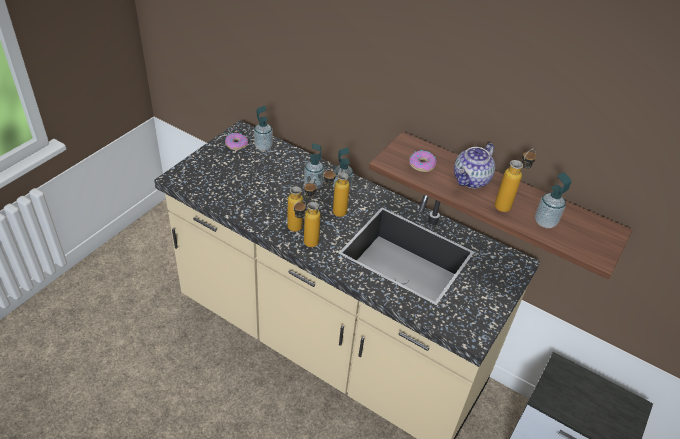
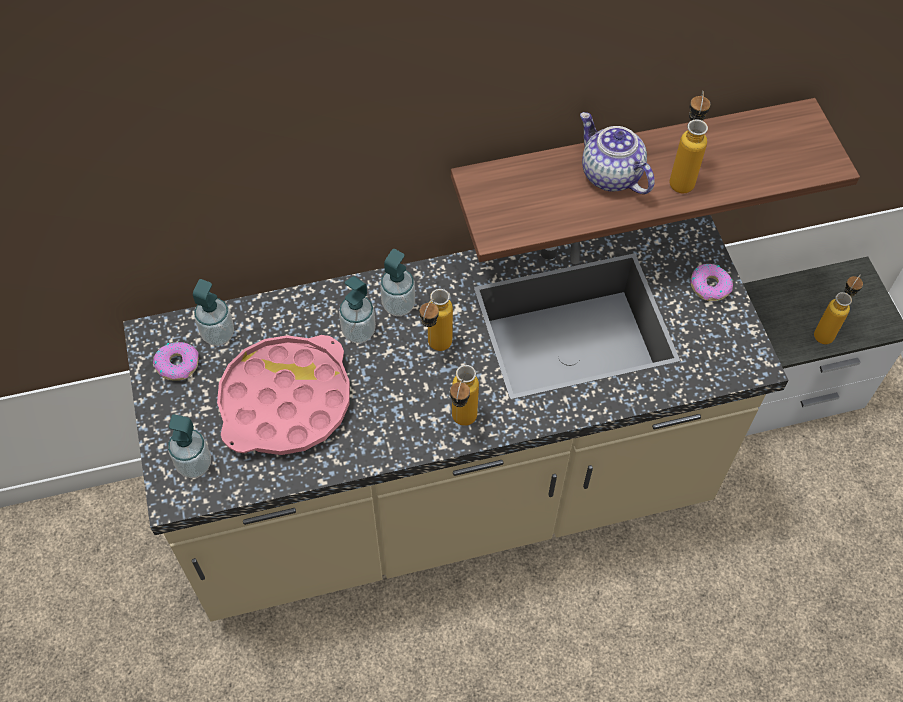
camera: 45 degrees left, 15 degrees up
bottle [287,181,317,232] -> bottle moved to [814,274,863,344]
donut [409,150,437,172] -> donut moved to [690,264,733,301]
teapot [454,143,495,188] -> teapot turned 150 degrees clockwise [580,112,655,194]
soap dispenser [535,172,571,228] -> soap dispenser moved to [168,414,211,478]
none -> pink tray [217,335,350,455]

